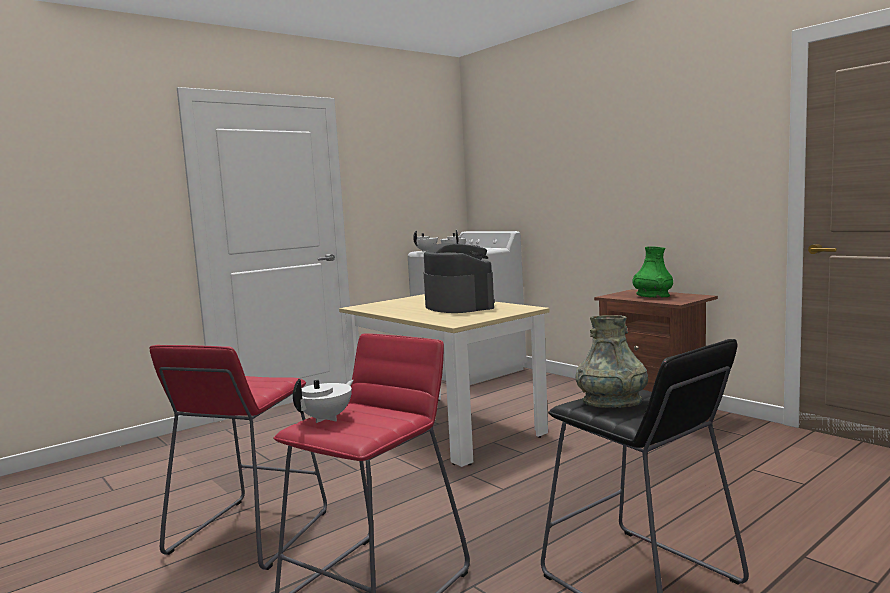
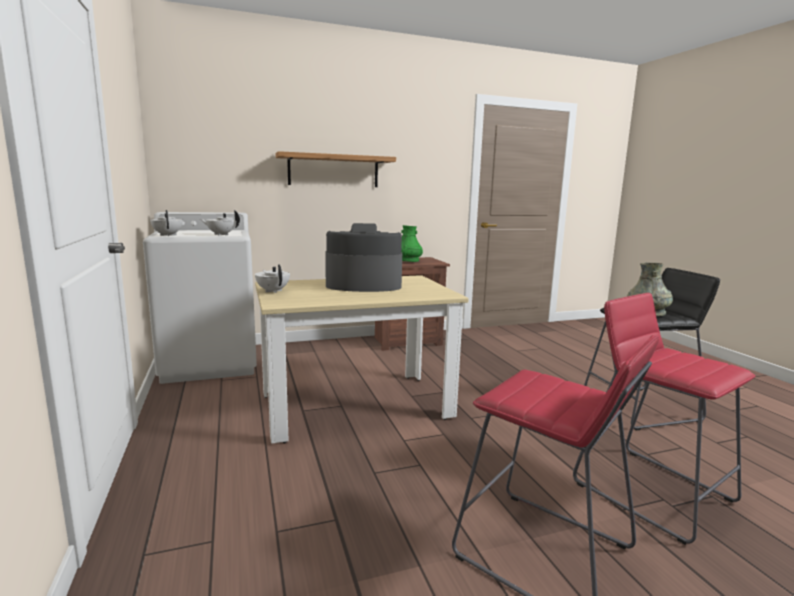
camera: 70 degrees left, 5 degrees up
white teapot [293,379,354,423] -> white teapot moved to [255,264,290,293]
none -> shelf [276,151,396,187]

